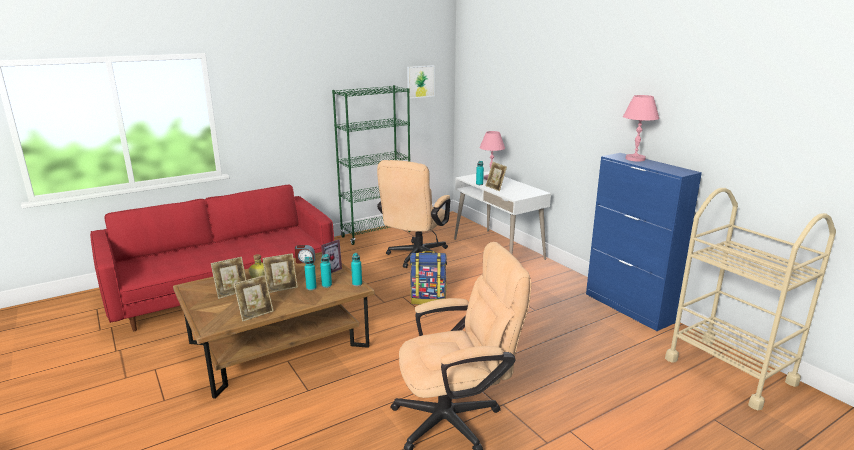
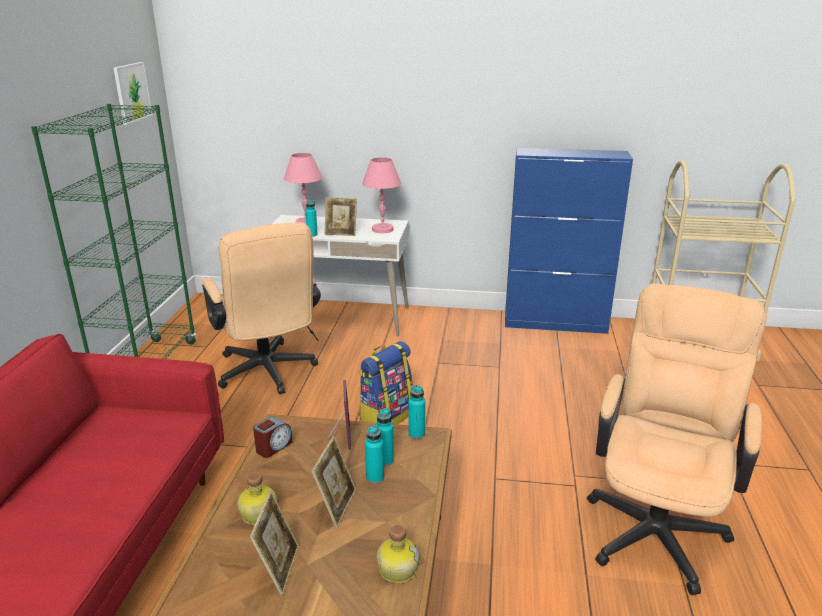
camera: 50 degrees left, 5 degrees up
picture frame [234,275,274,322] -> bottle [376,525,420,583]
pink table lamp [623,95,659,162] -> pink table lamp moved to [362,157,402,233]

